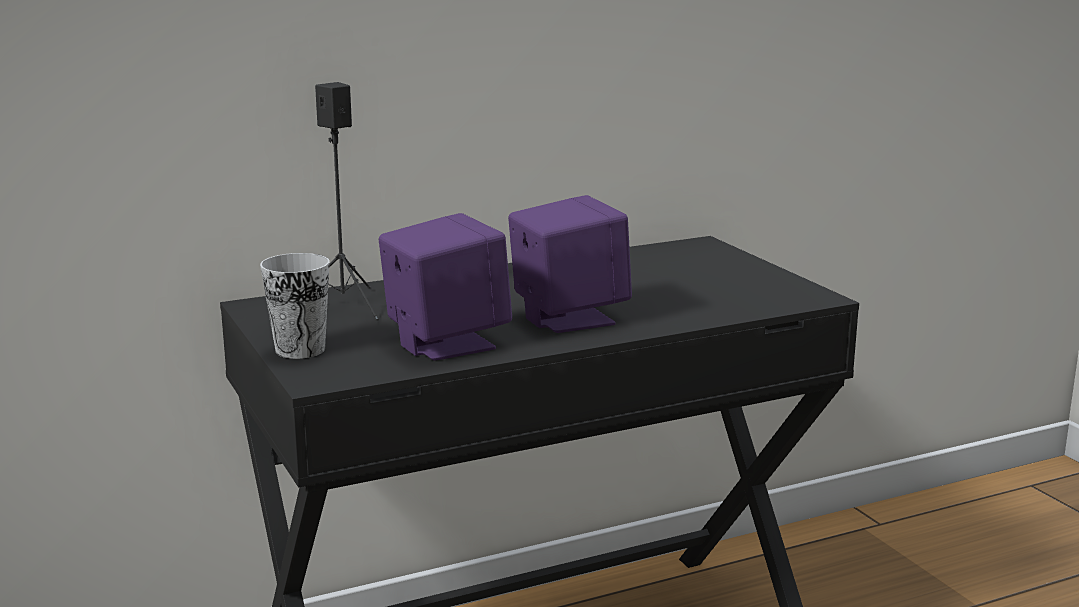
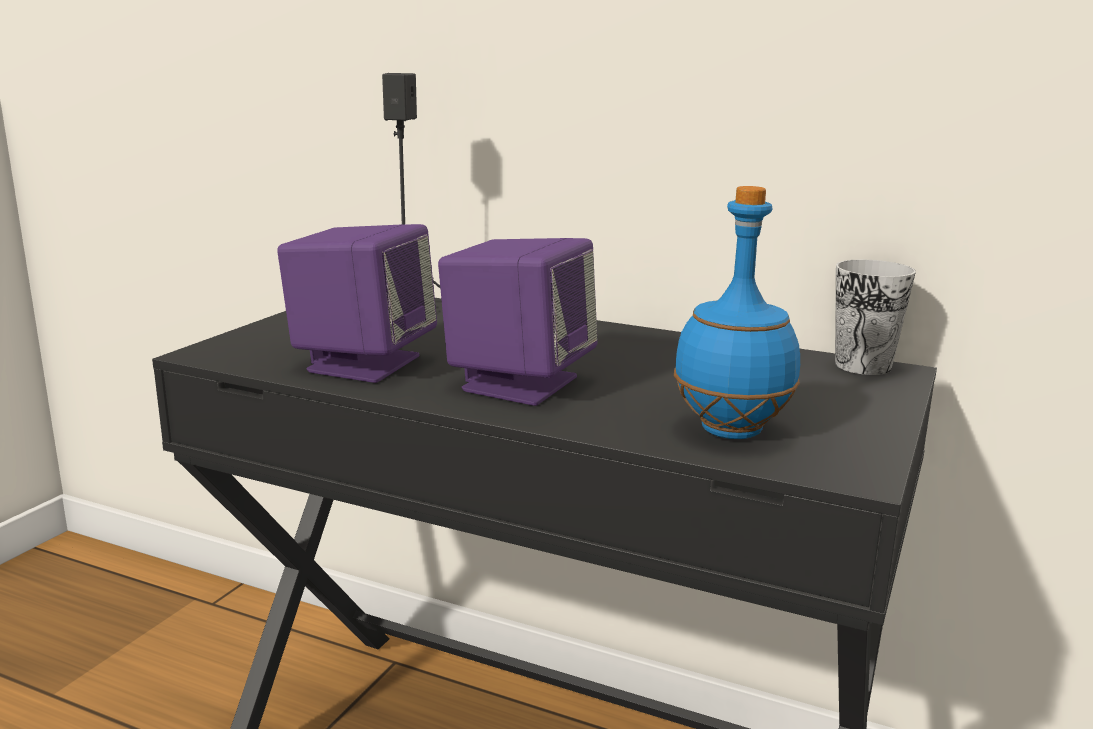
camera: 50 degrees right, 0 degrees up
cup [260,253,330,359] -> cup moved to [835,260,916,375]
none -> blue bottle [674,186,800,439]

